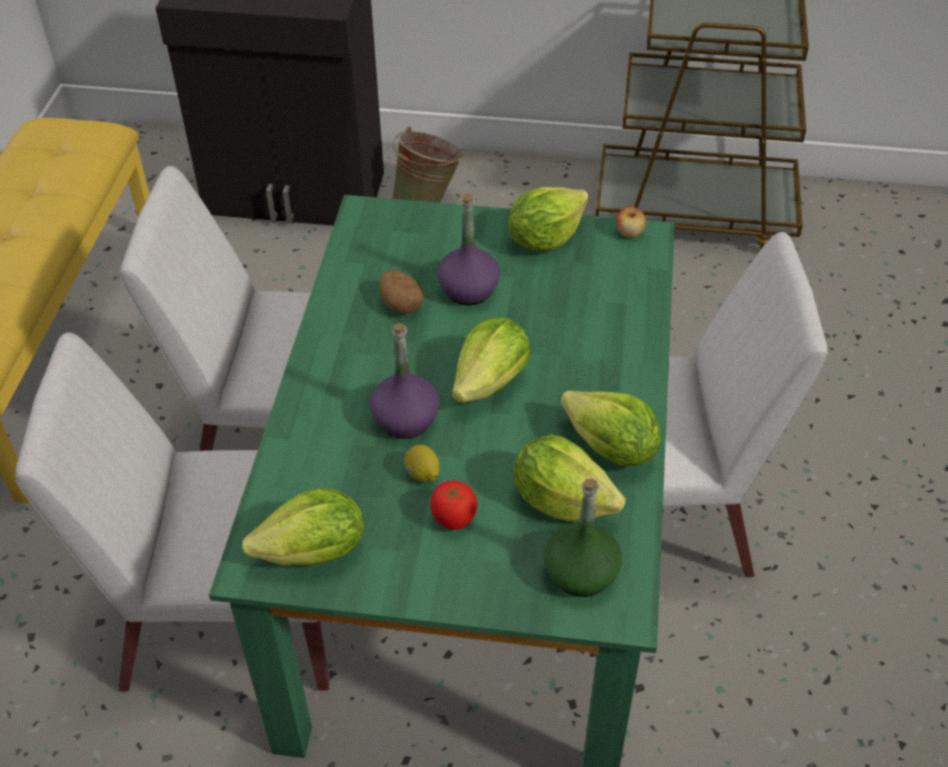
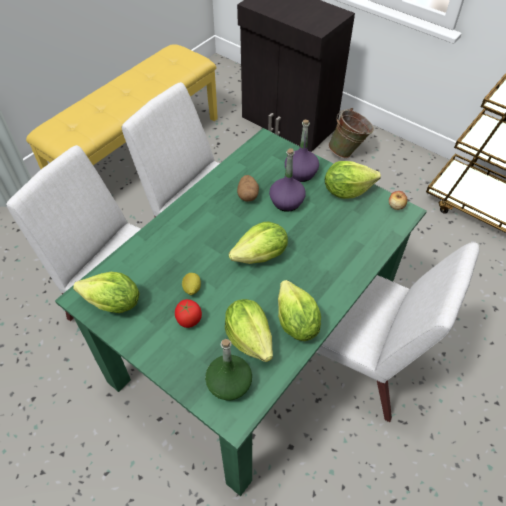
camera: 30 degrees right, 5 degrees up
purple bottle [370,323,439,439] -> purple bottle moved to [285,120,319,182]

